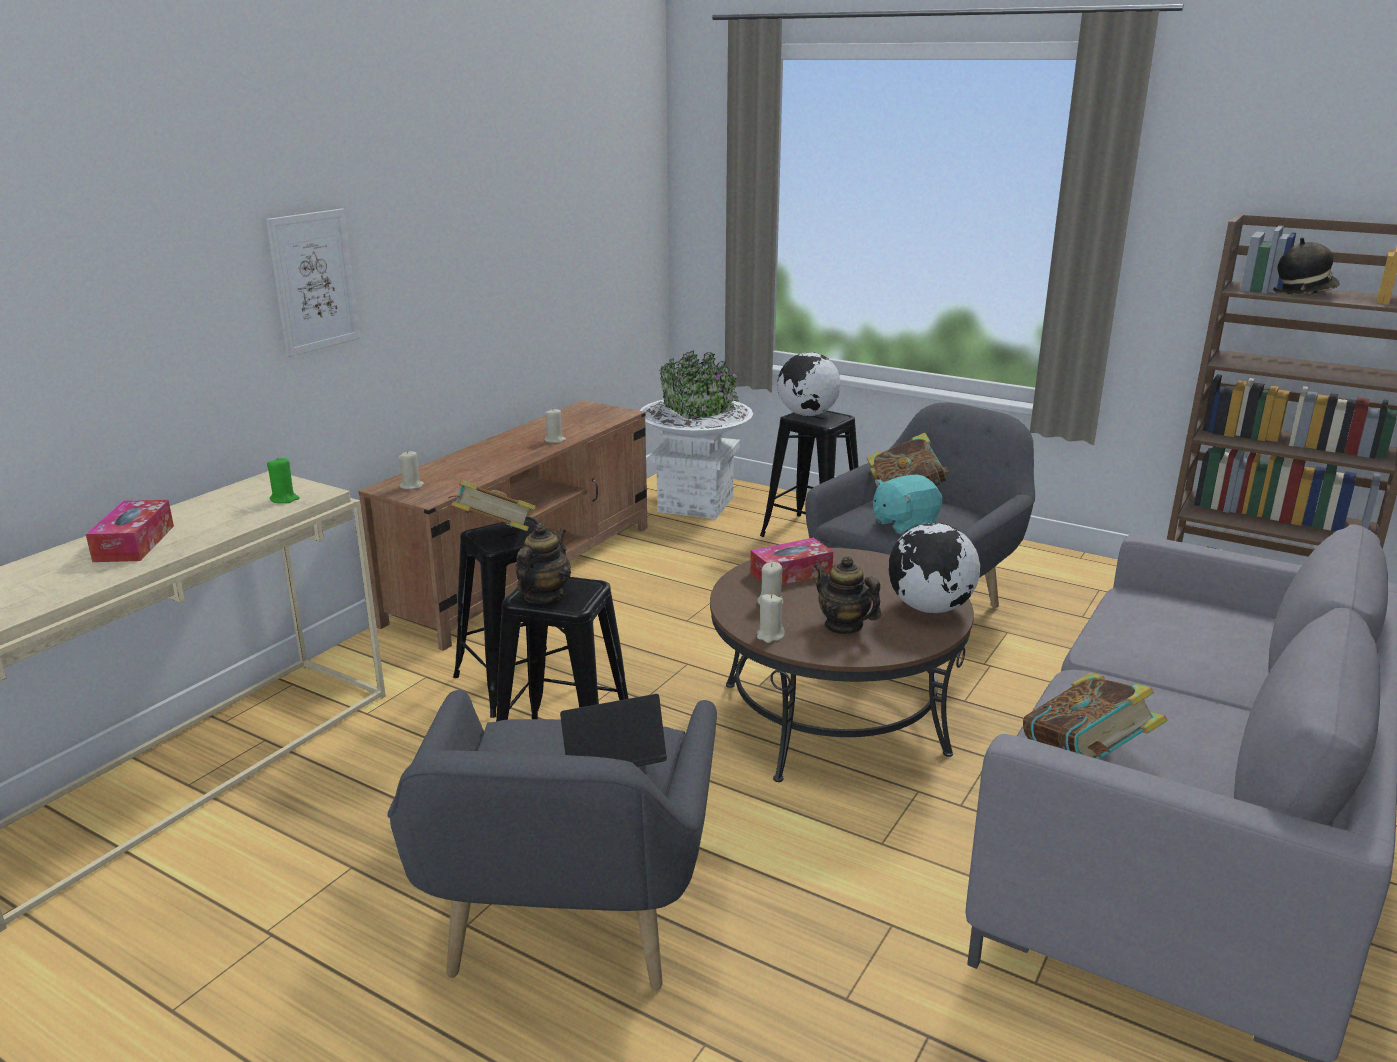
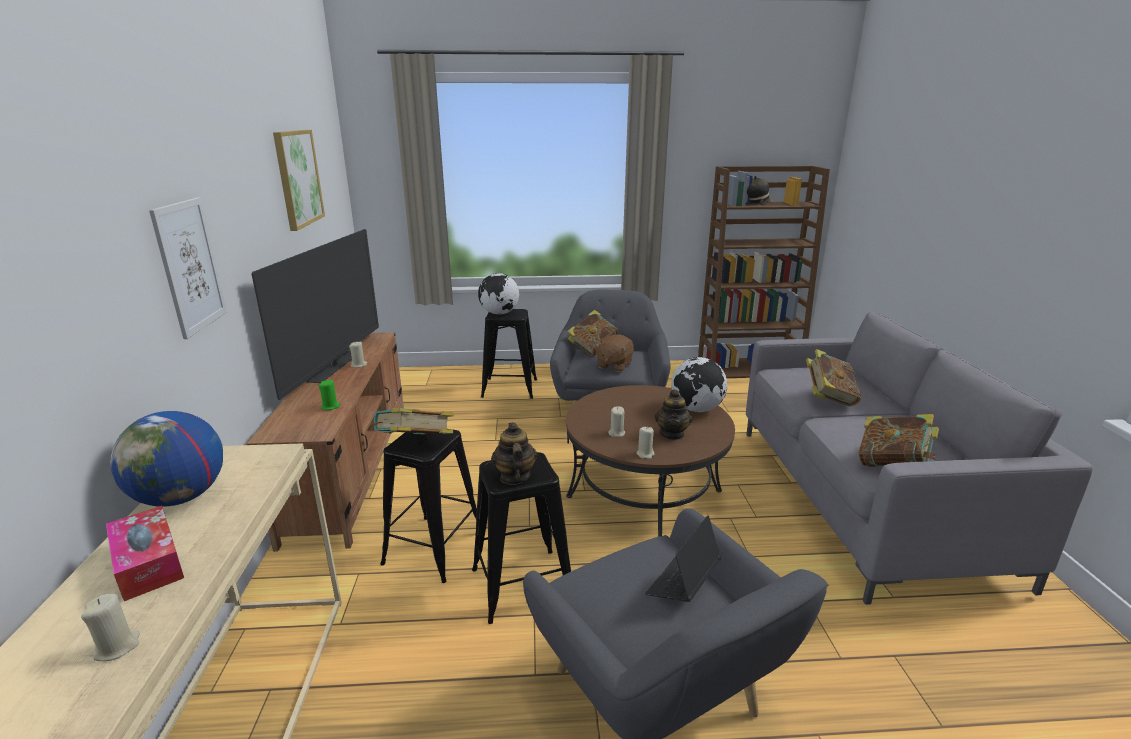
camera: 35 degrees left, 0 degrees up
green candle [267,457,300,503] -> green candle moved to [319,380,340,410]
beige candle [398,451,424,489] -> beige candle moved to [81,594,140,661]
white planter [640,350,753,519] -> none
tissue box [750,538,833,585] -> none
teapot [813,556,881,635] -> teapot turned 90 degrees counterclockwise [655,390,692,440]
turquoise plush toy [873,475,943,534] -> brown plush toy [595,334,634,372]
none -> globe [110,411,223,507]
none -> television [252,229,379,400]
none -> picture [273,130,325,231]
none -> book [806,349,861,406]

